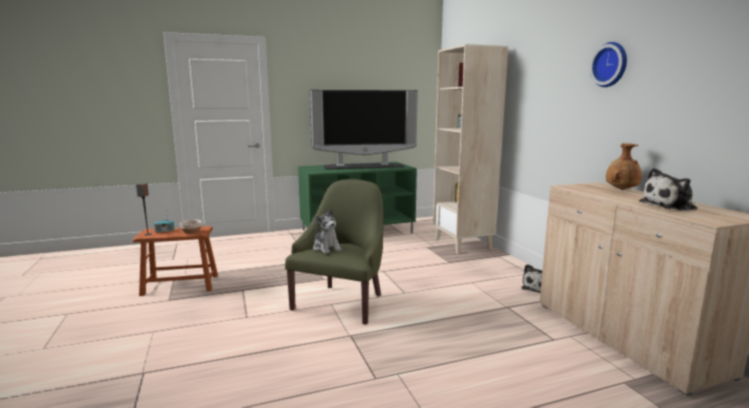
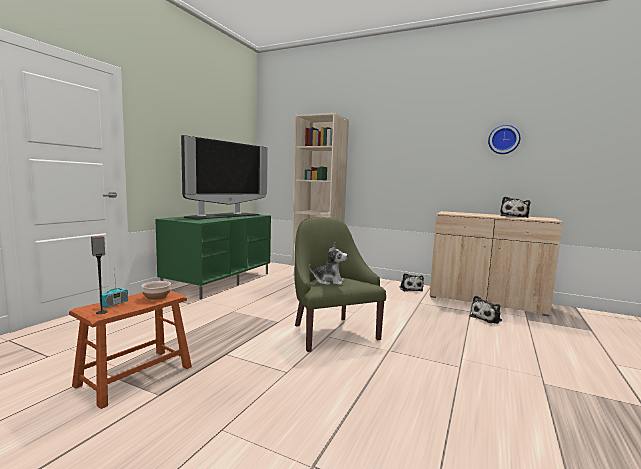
camera: 45 degrees left, 5 degrees down
wall clock [590,42,627,87] -> wall clock moved to [488,125,520,154]
brown vase [606,143,642,190] -> none
none -> plush toy [470,295,502,324]

